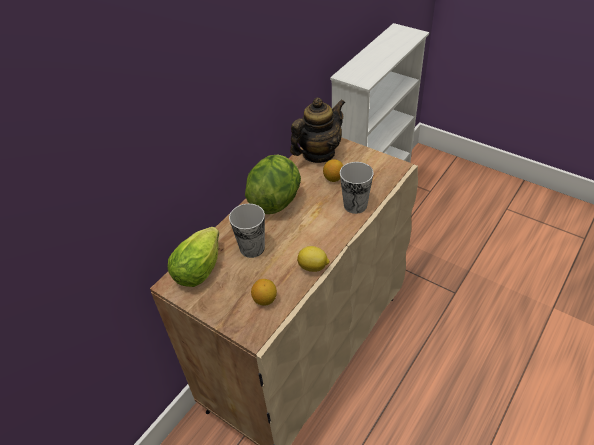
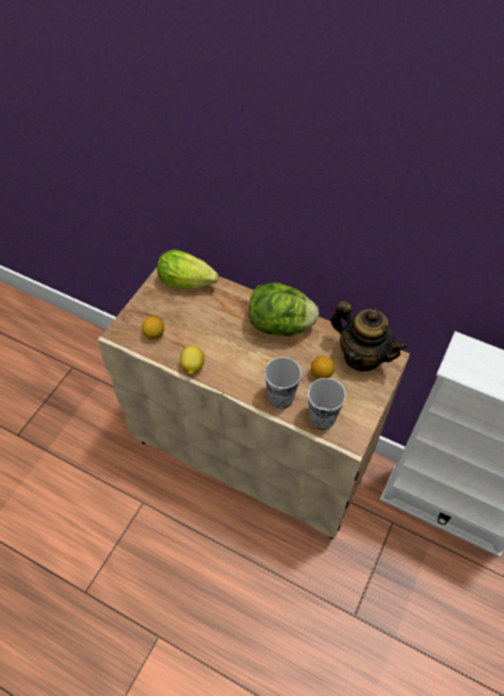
camera: 80 degrees right, 10 degrees up
cup [229,204,265,258] -> cup moved to [308,378,346,430]

